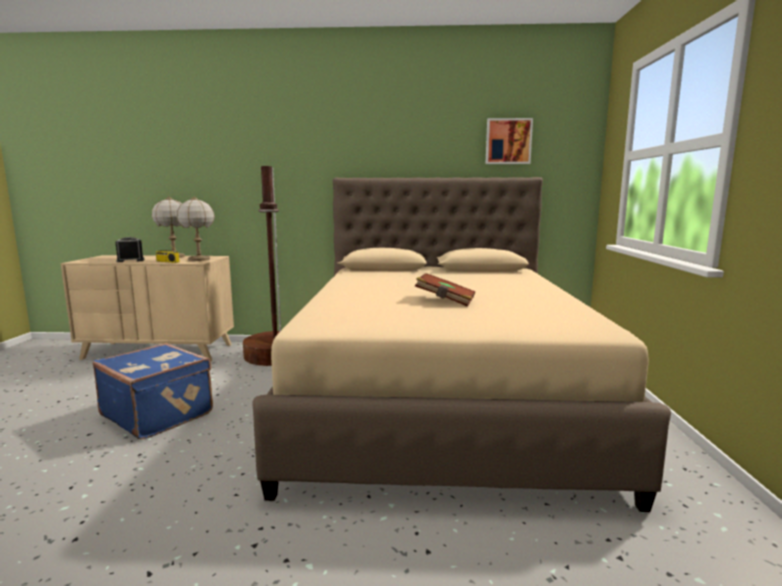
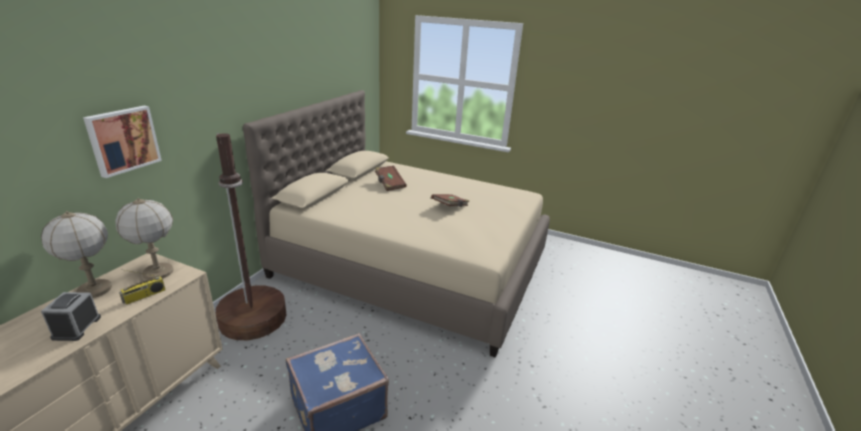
camera: 70 degrees left, 15 degrees up
picture [486,118,533,164] -> picture moved to [83,106,162,178]
none -> brown book [375,166,407,191]

